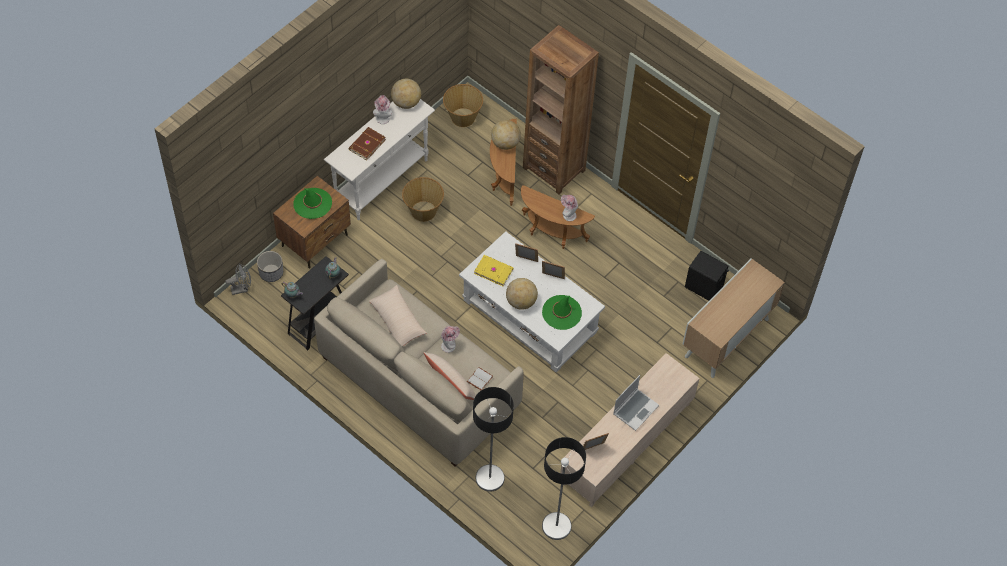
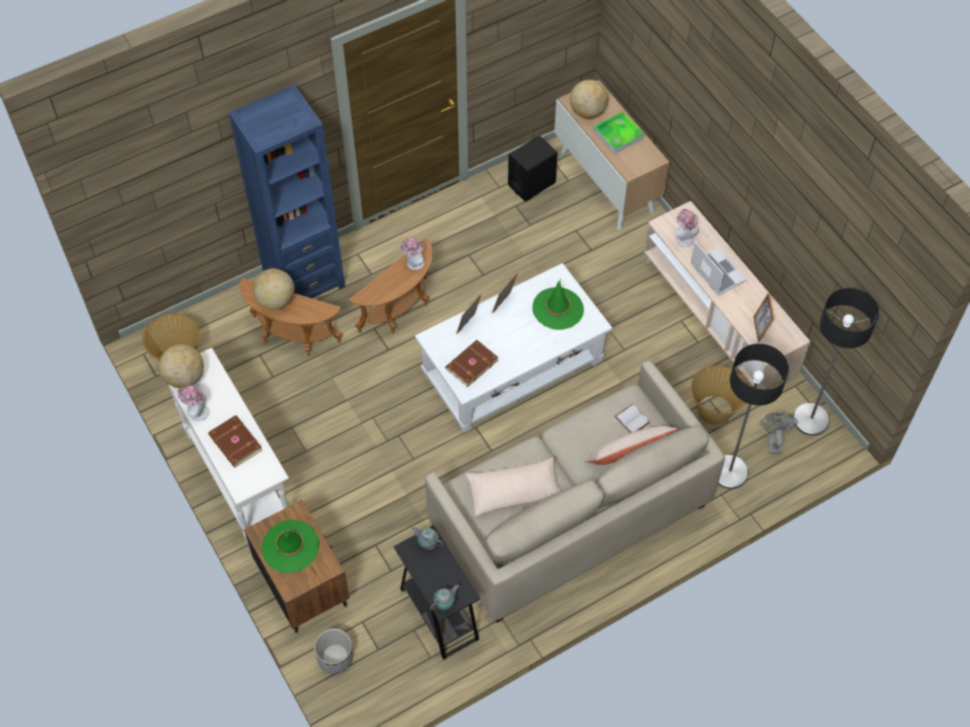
camera: 70 degrees left, 0 degrees up
grey fan [225,264,251,295] -> grey fan moved to [760,412,798,454]
basket [402,177,444,222] -> basket moved to [690,365,747,425]
hat [441,326,460,353] -> hat moved to [674,209,699,247]
yellow book [474,255,514,286] -> brown book [445,340,498,387]
globe [506,278,538,310] -> globe moved to [570,80,608,119]
brown bookcase [523,25,599,194] -> blue bookcase [229,84,345,298]
none -> tray [593,111,644,154]

